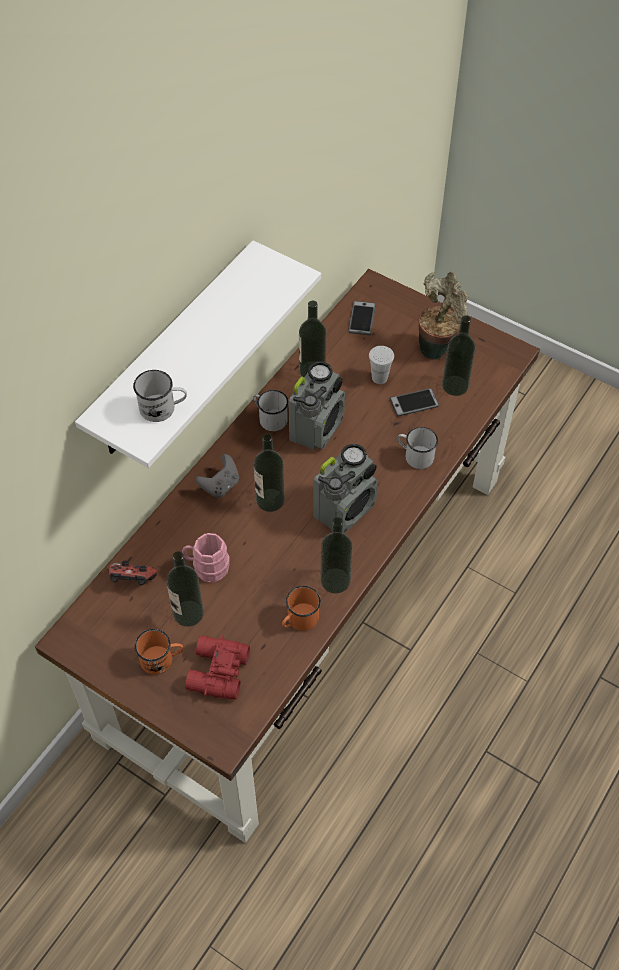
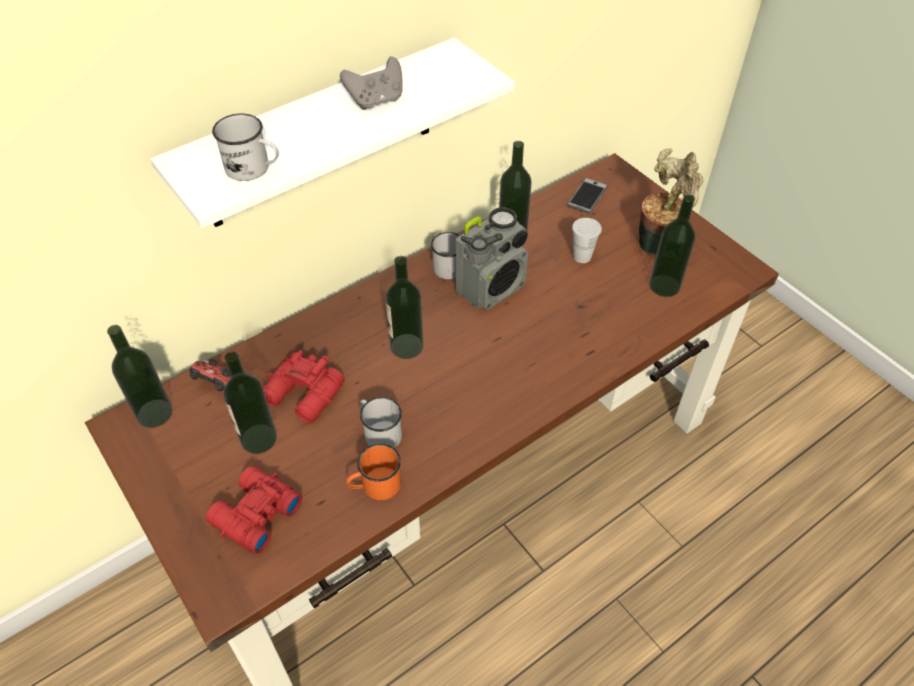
camera: 20 degrees right, 5 degrees down
orange mug [135,629,183,675] -> none
pink mug [182,533,230,583] -> red binoculars [263,350,345,423]
grey game controller [196,454,239,498] -> grey game controller moved to [340,56,403,110]
radio [313,444,378,533] -> none
bottle [320,517,353,593] -> bottle moved to [107,325,172,428]
phone [389,388,439,416] -> none
white mug [397,427,438,469] -> white mug moved to [360,397,402,448]

